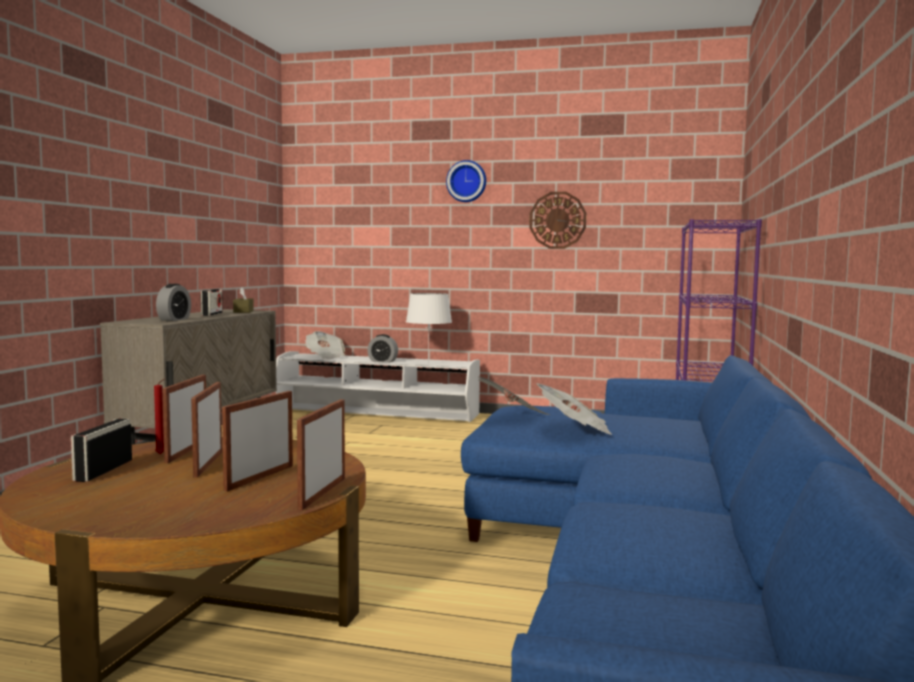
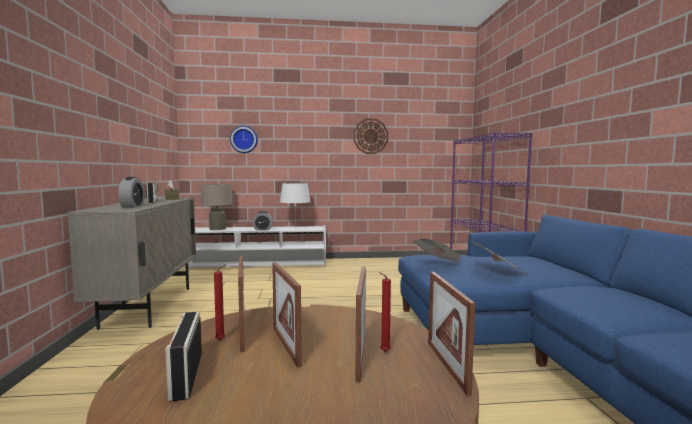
camera: 20 degrees left, 0 degrees up
newspaper [305,331,345,360] -> beige table lamp [201,184,232,230]
wall clock [446,160,486,202] -> wall clock moved to [230,126,258,153]
none -> red candle [379,272,391,352]

